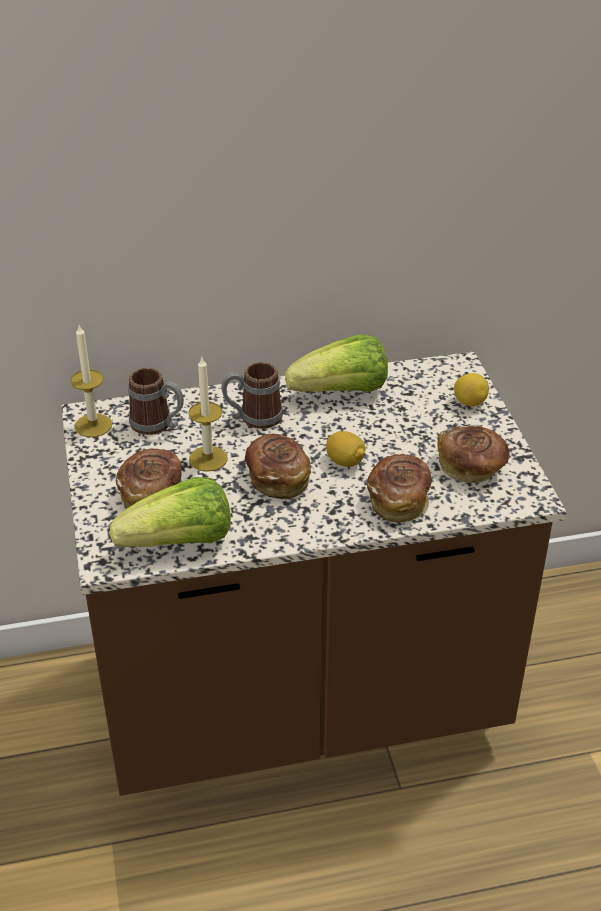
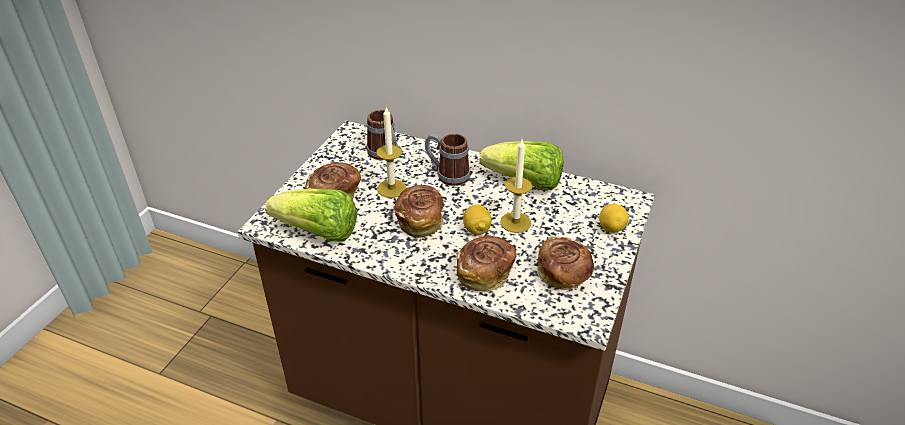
camera: 35 degrees right, 0 degrees up
candle [70,325,112,437] -> candle moved to [500,140,532,233]

